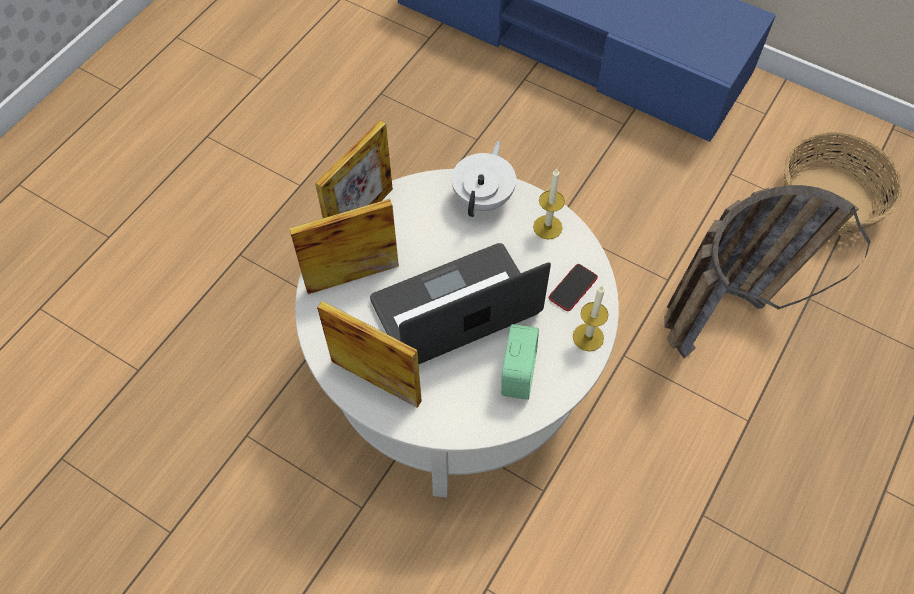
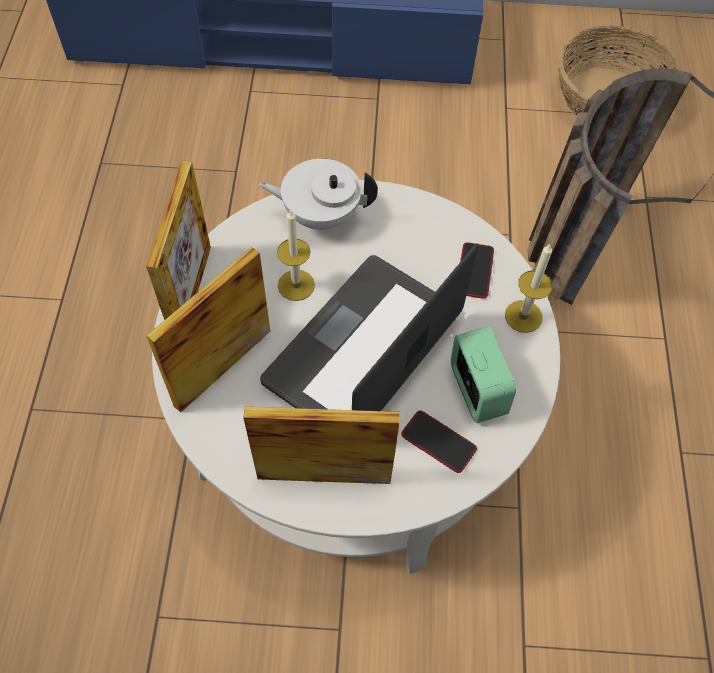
camera: 30 degrees left, 0 degrees up
white teapot [452,141,516,217] -> white teapot turned 75 degrees counterclockwise [258,159,378,230]
candle [533,169,565,239] -> candle moved to [277,209,315,301]
none -> phone [401,410,477,473]

